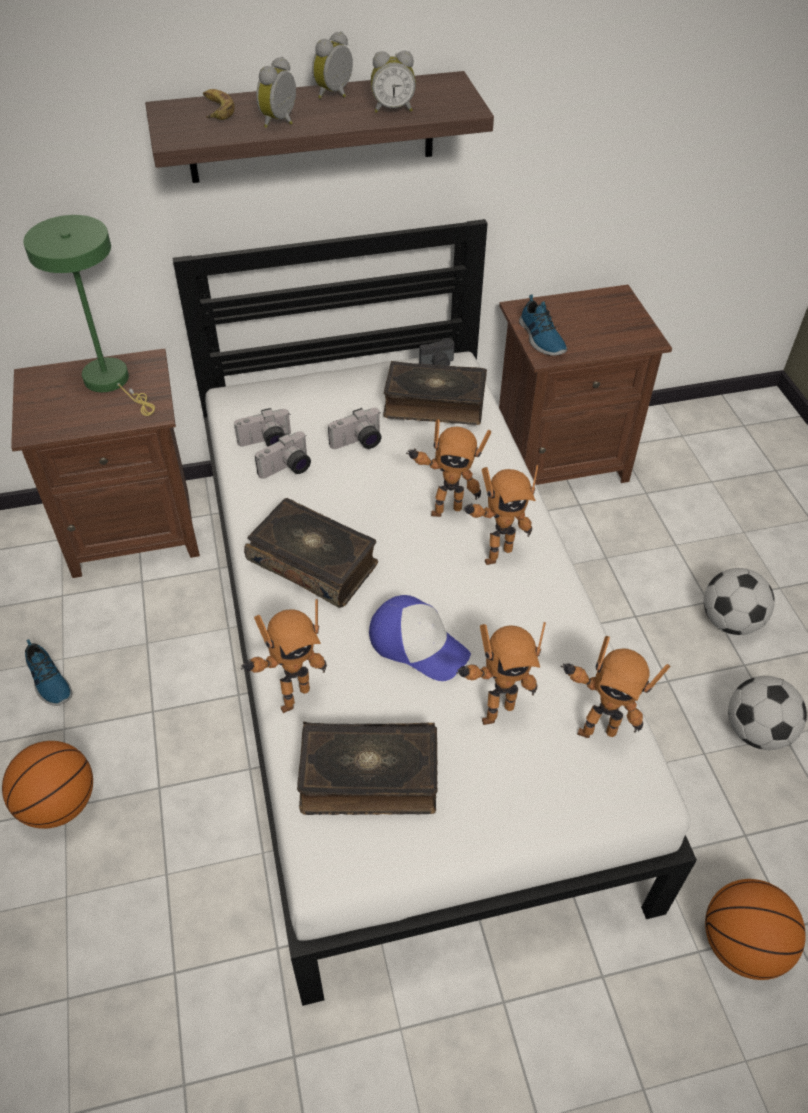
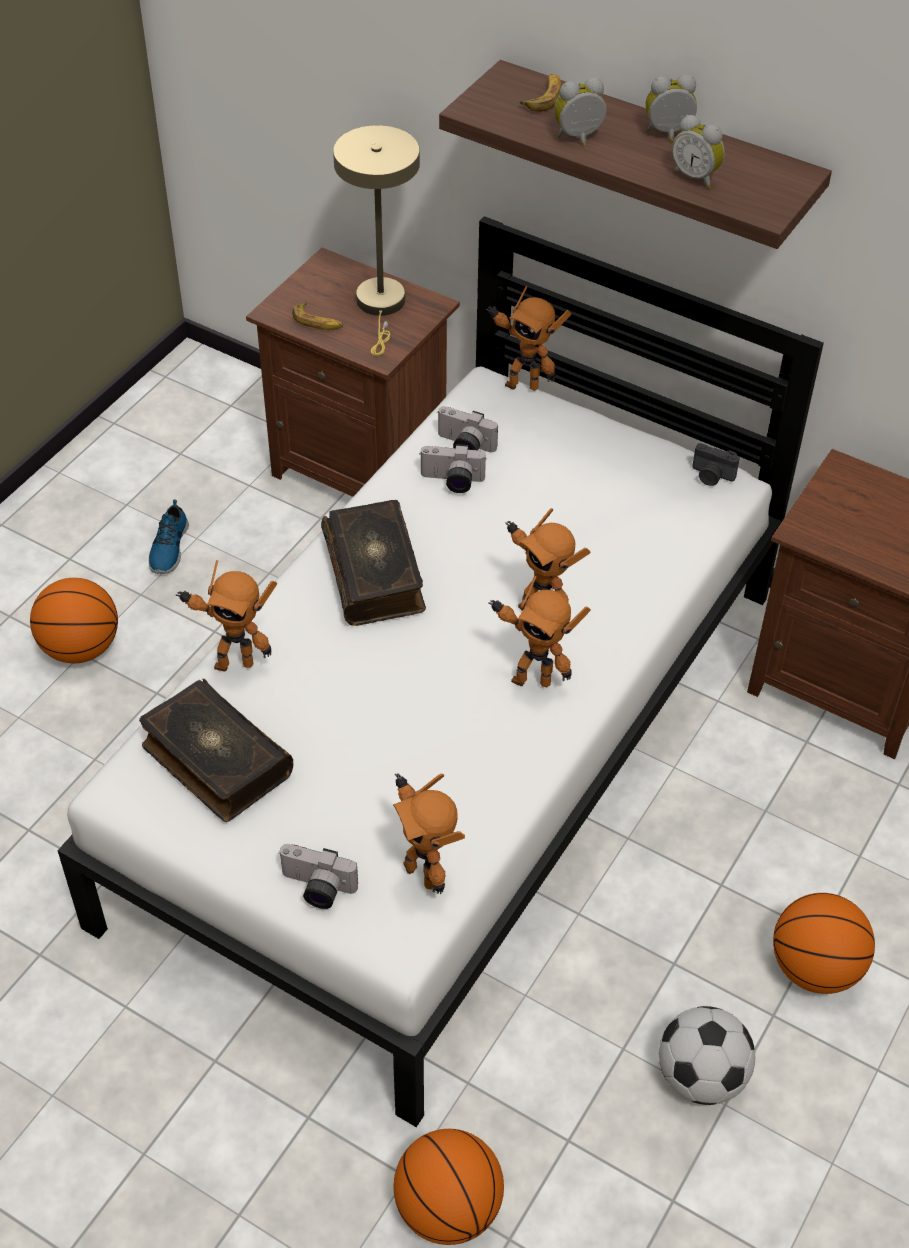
camera: 45 degrees right, 0 degrees up
green table lamp [23,215,155,416] -> beige table lamp [333,125,420,356]
camera [328,408,381,449] -> camera moved to [278,844,358,909]
cap [369,595,471,681] -> none
book [383,361,487,425] -> none
toy robot [456,622,546,725] -> toy robot moved to [486,286,572,391]
shoe [519,294,567,356] -> none
football [704,568,775,635] -> basketball [773,893,875,994]
none -> banana [292,303,343,330]

